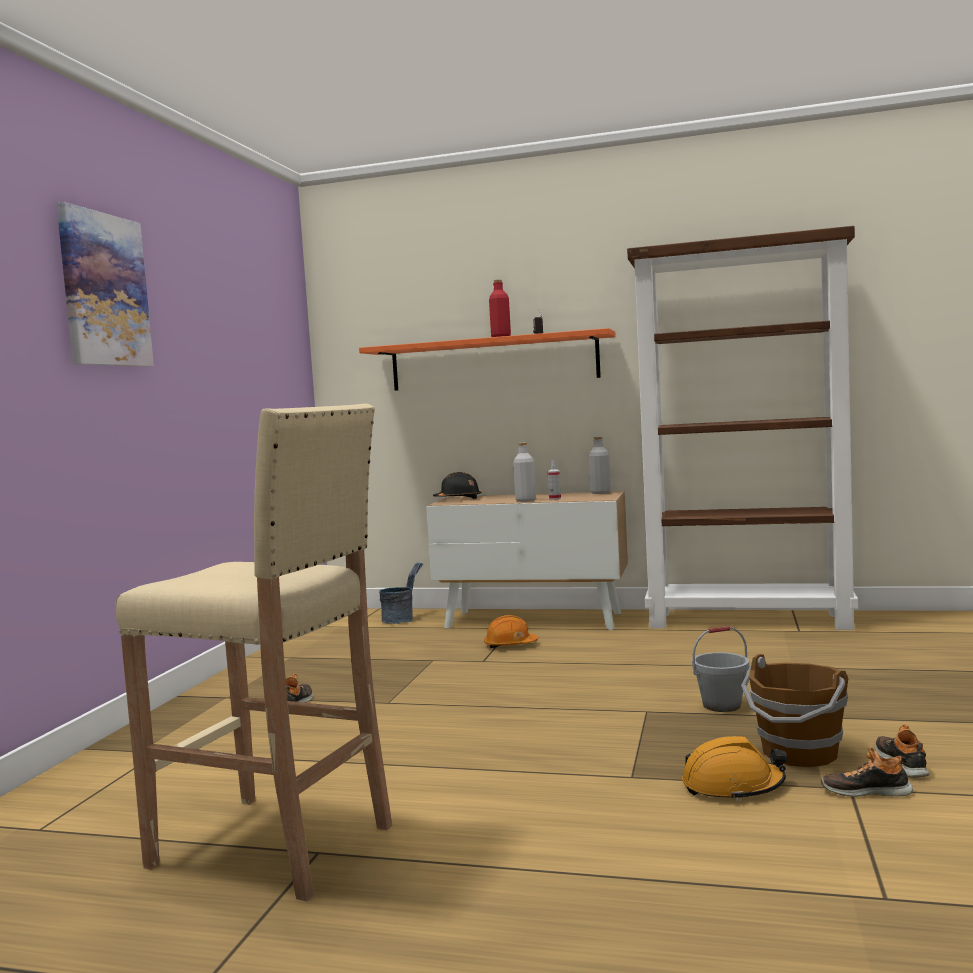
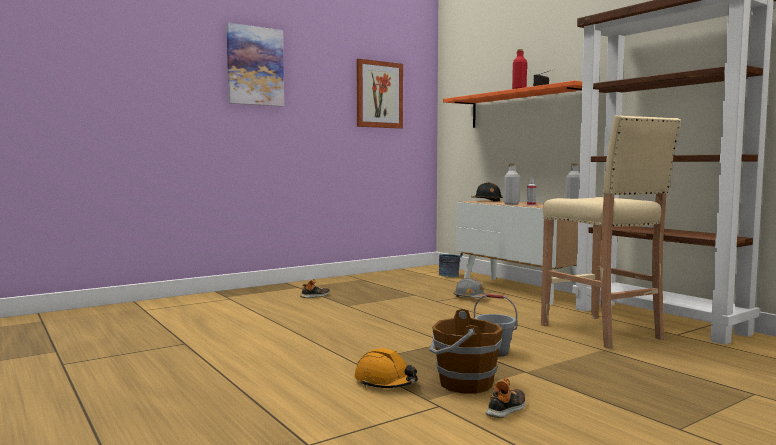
camera: 40 degrees right, 0 degrees up
beige stool [115,404,392,901] -> beige stool moved to [541,115,681,349]
orange hard hat [484,615,539,648] -> grey hard hat [453,277,487,298]
shoe [821,747,913,797] -> none
none -> picture [357,59,403,129]

